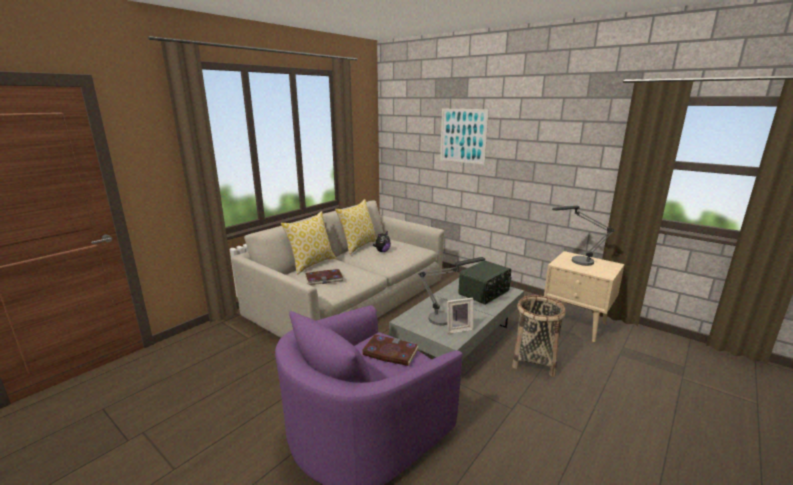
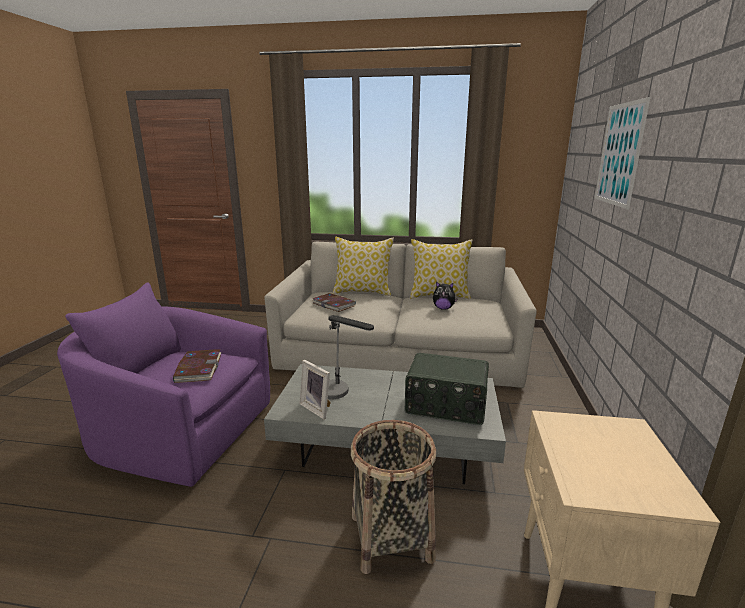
camera: 60 degrees right, 0 degrees up
table lamp [552,206,615,266] -> none

